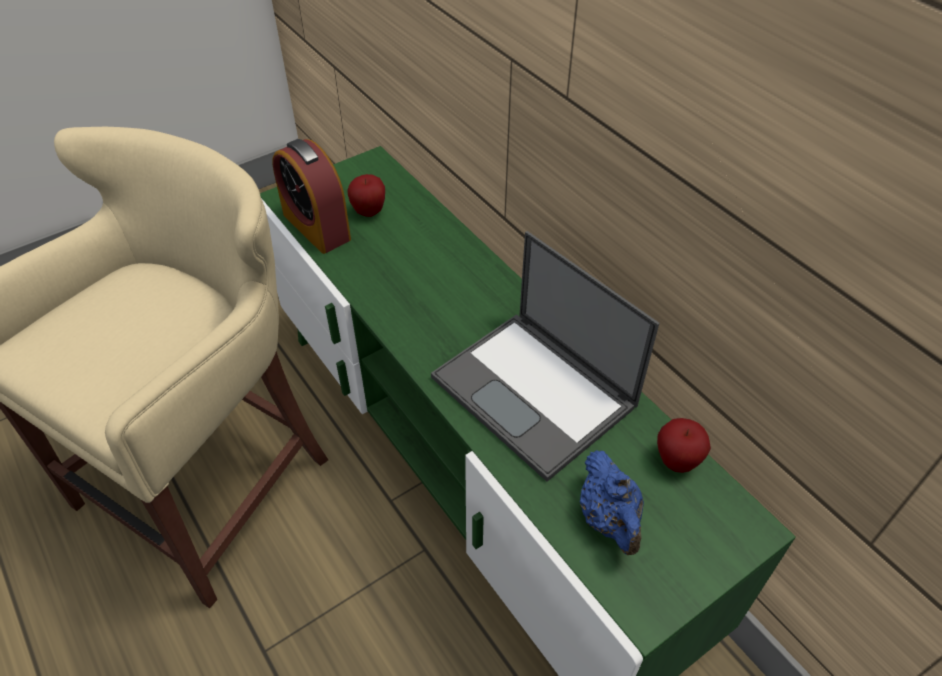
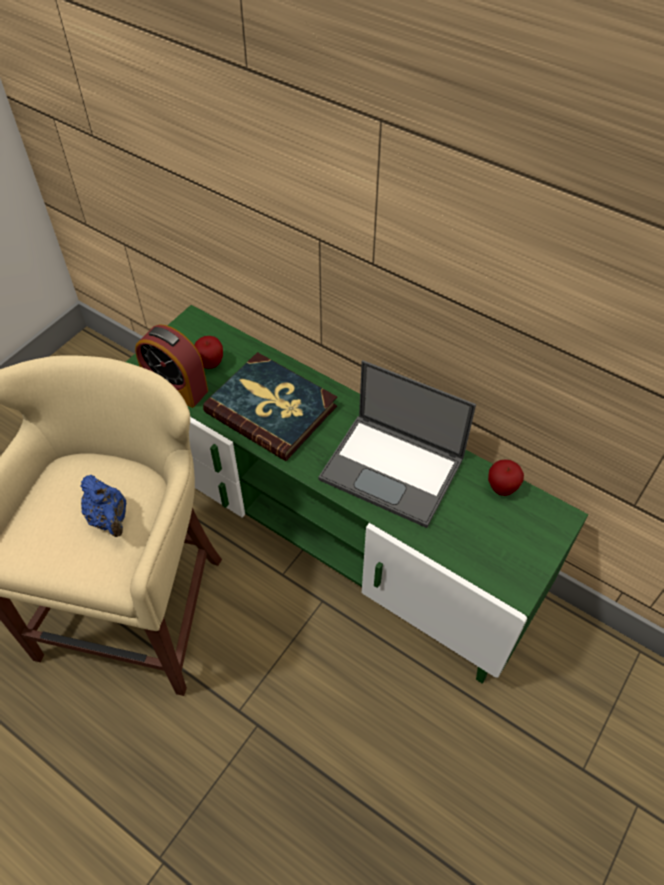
camera: 20 degrees left, 5 degrees up
blue teapot [580,450,644,555] -> blue teapot moved to [80,475,126,537]
none -> book [203,352,337,461]

